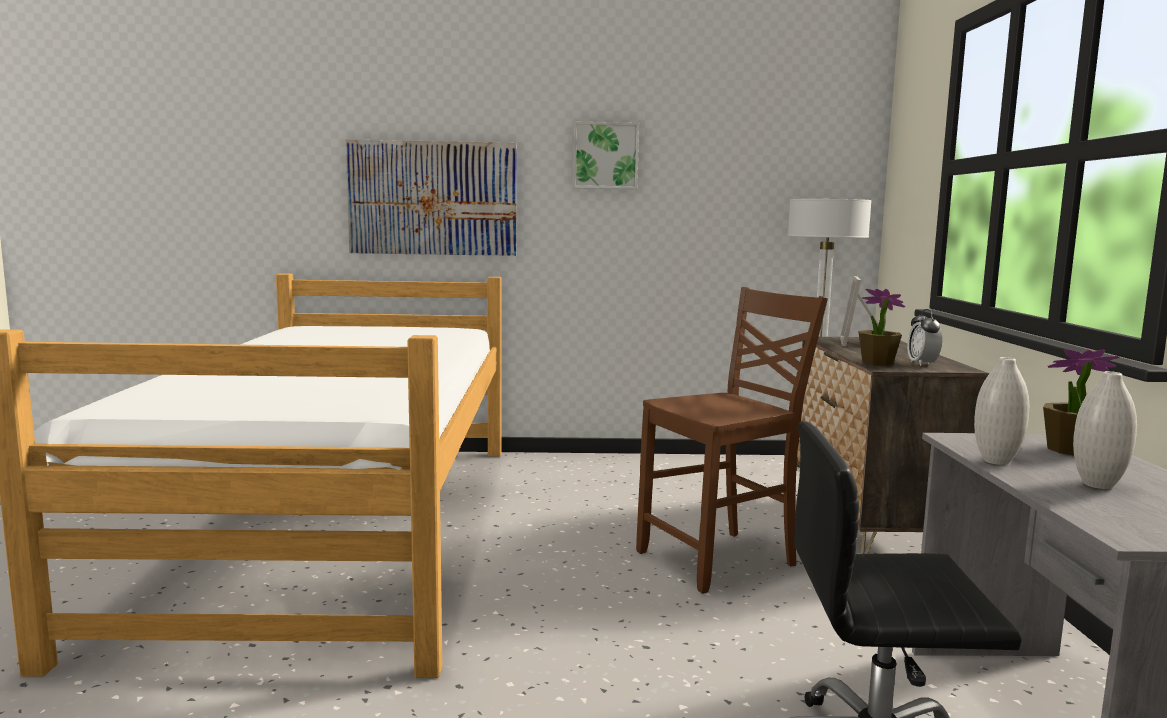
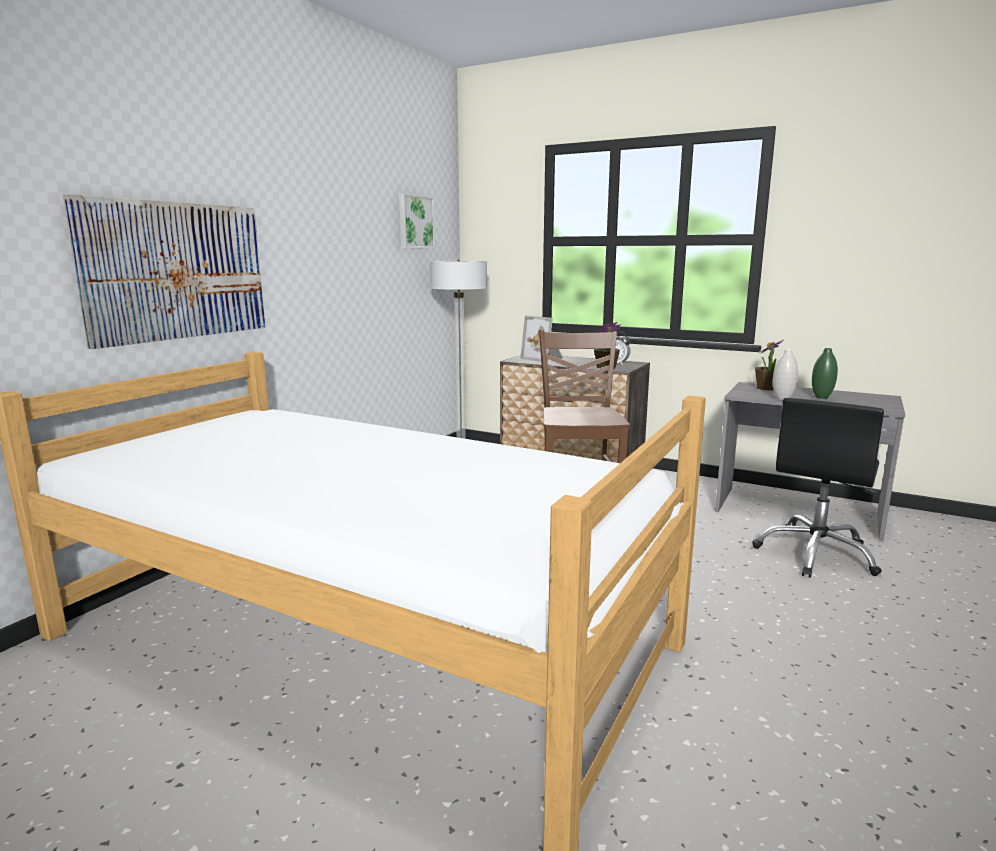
camera: 60 degrees left, 5 degrees up
picture [573,122,639,189] -> picture moved to [399,194,435,248]
white vase [1073,371,1137,489] -> green vase [812,348,838,399]

